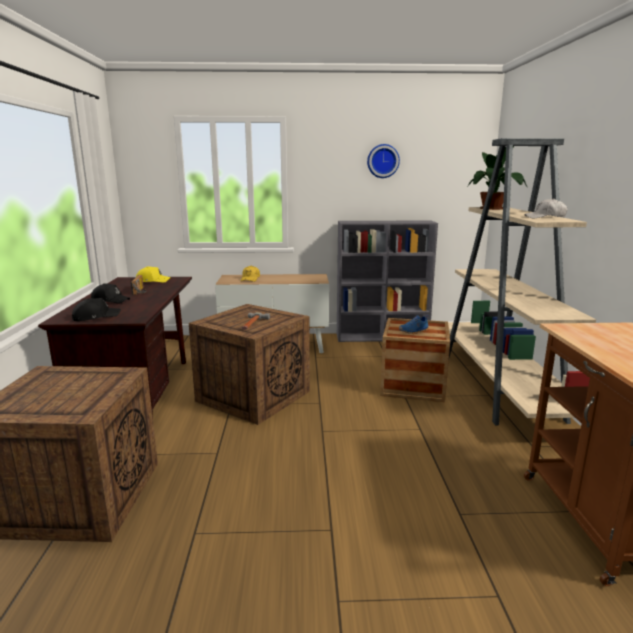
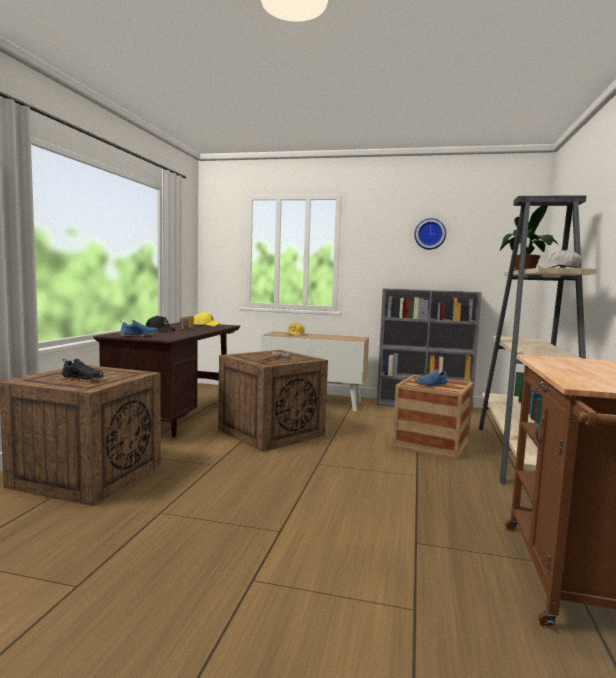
camera: 15 degrees right, 10 degrees down
black cap [72,298,121,321] -> blue shoe [119,320,158,337]
none -> black shoe [61,359,104,382]

